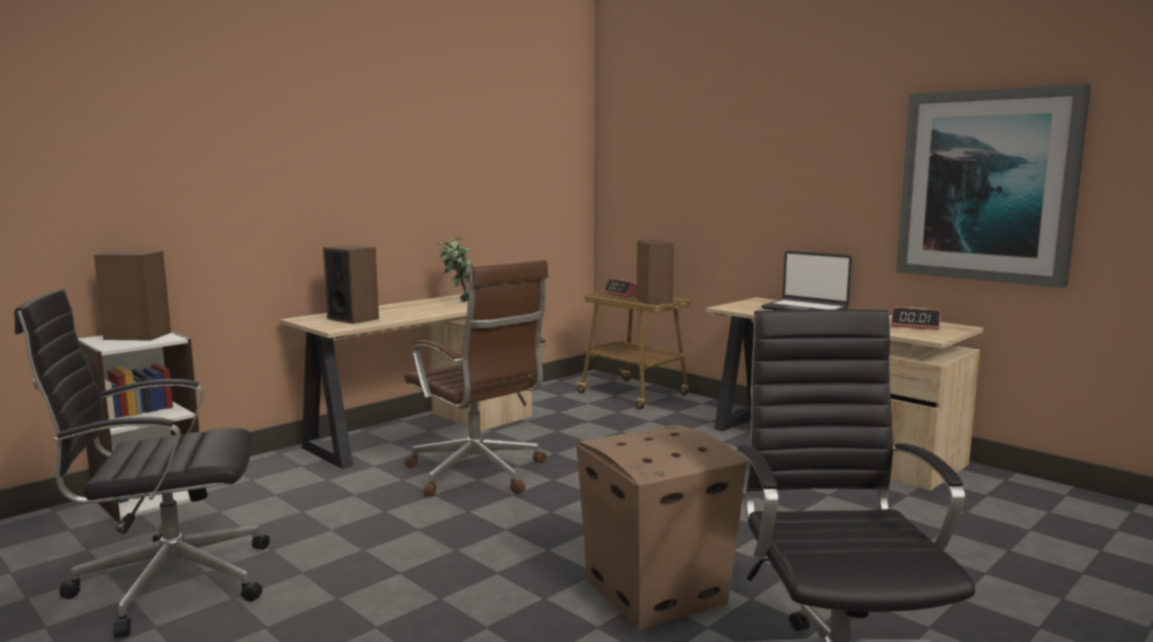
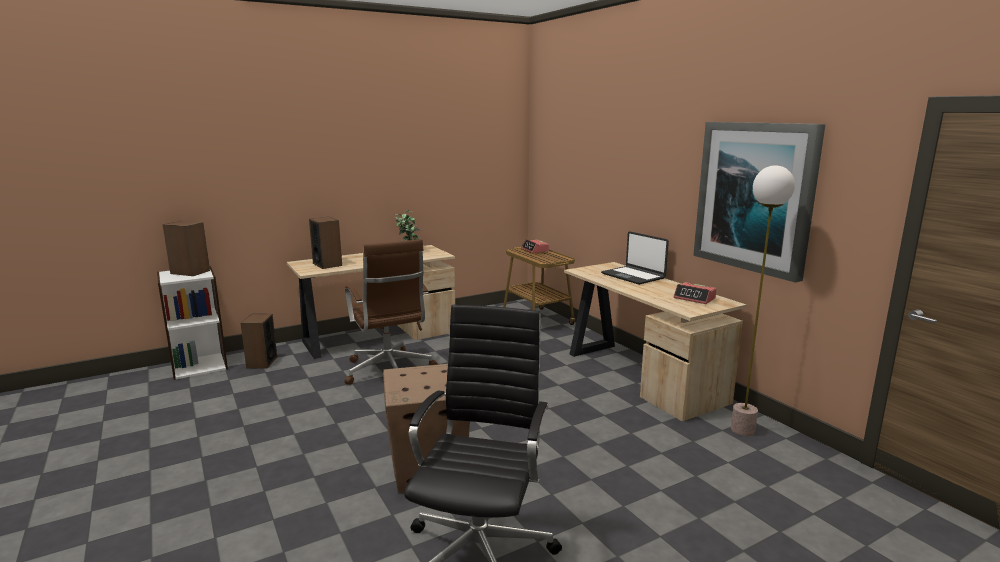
camera: 15 degrees right, 5 degrees up
black office chair [14,289,270,638] -> none
speaker [636,240,674,304] -> speaker moved to [241,314,277,368]
none -> floor lamp [731,165,795,436]

